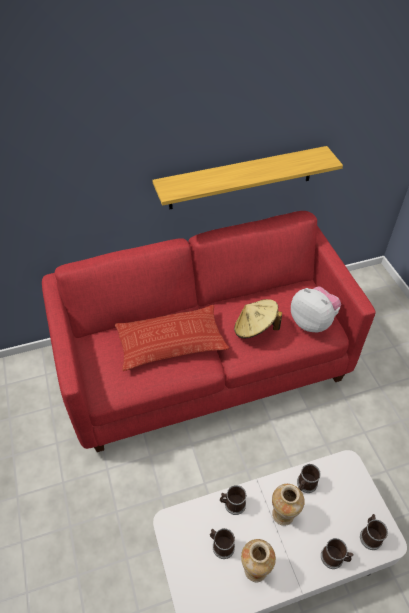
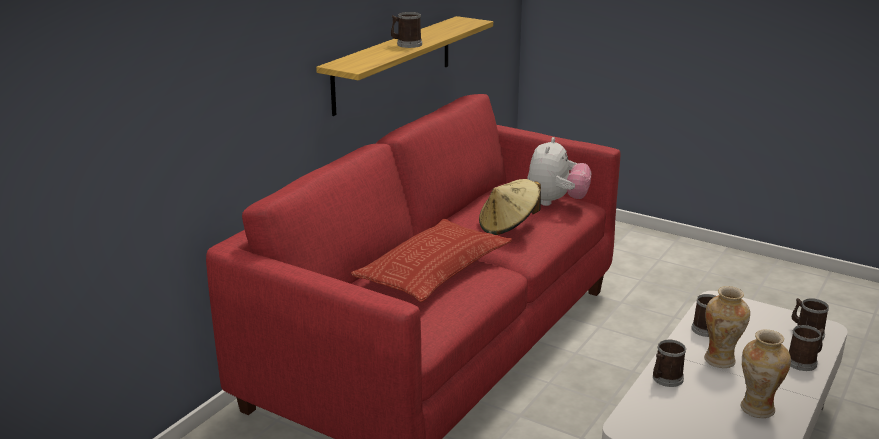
camera: 40 degrees left, 25 degrees down
mug [210,528,235,559] -> mug moved to [391,12,422,48]
plush toy [291,286,341,332] -> plush toy turned 105 degrees clockwise [527,137,591,206]

